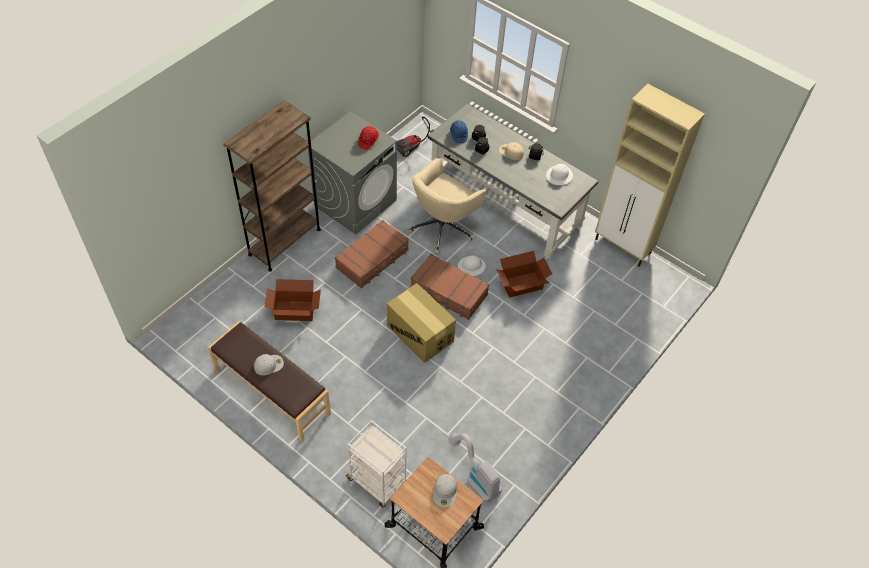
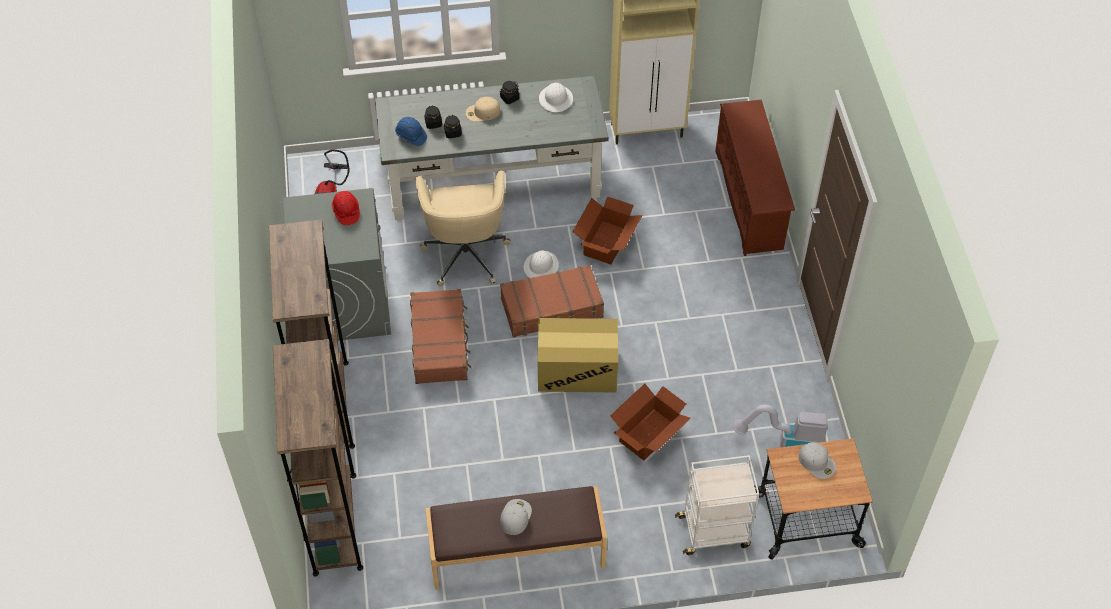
camera: 45 degrees left, 0 degrees up
cardboard box [264,279,321,321] -> cardboard box moved to [610,383,691,460]
none -> brown bookcase [273,339,363,576]
none -> brown shoe rack [715,100,795,256]

